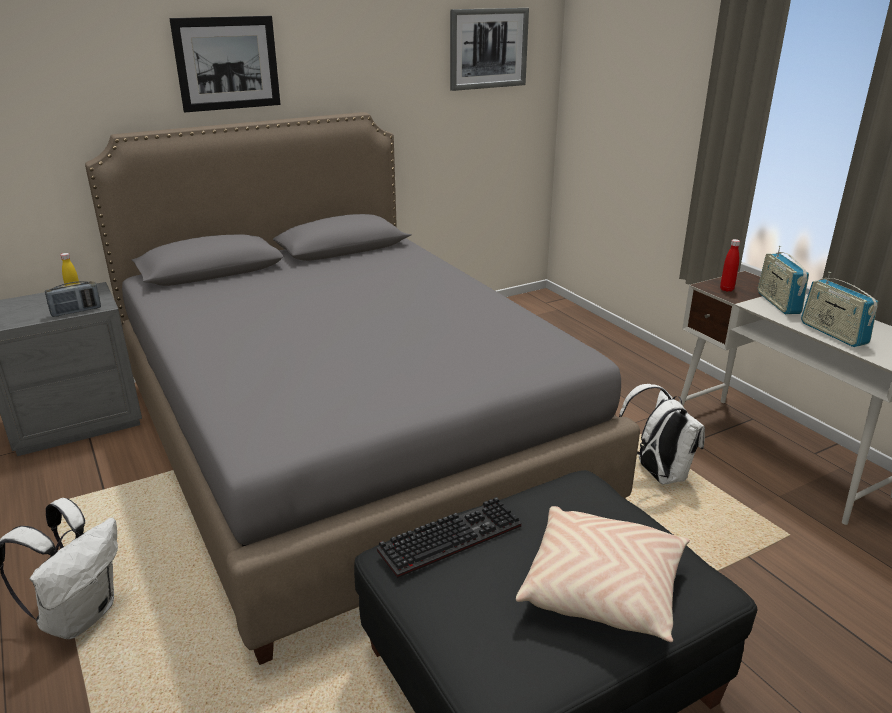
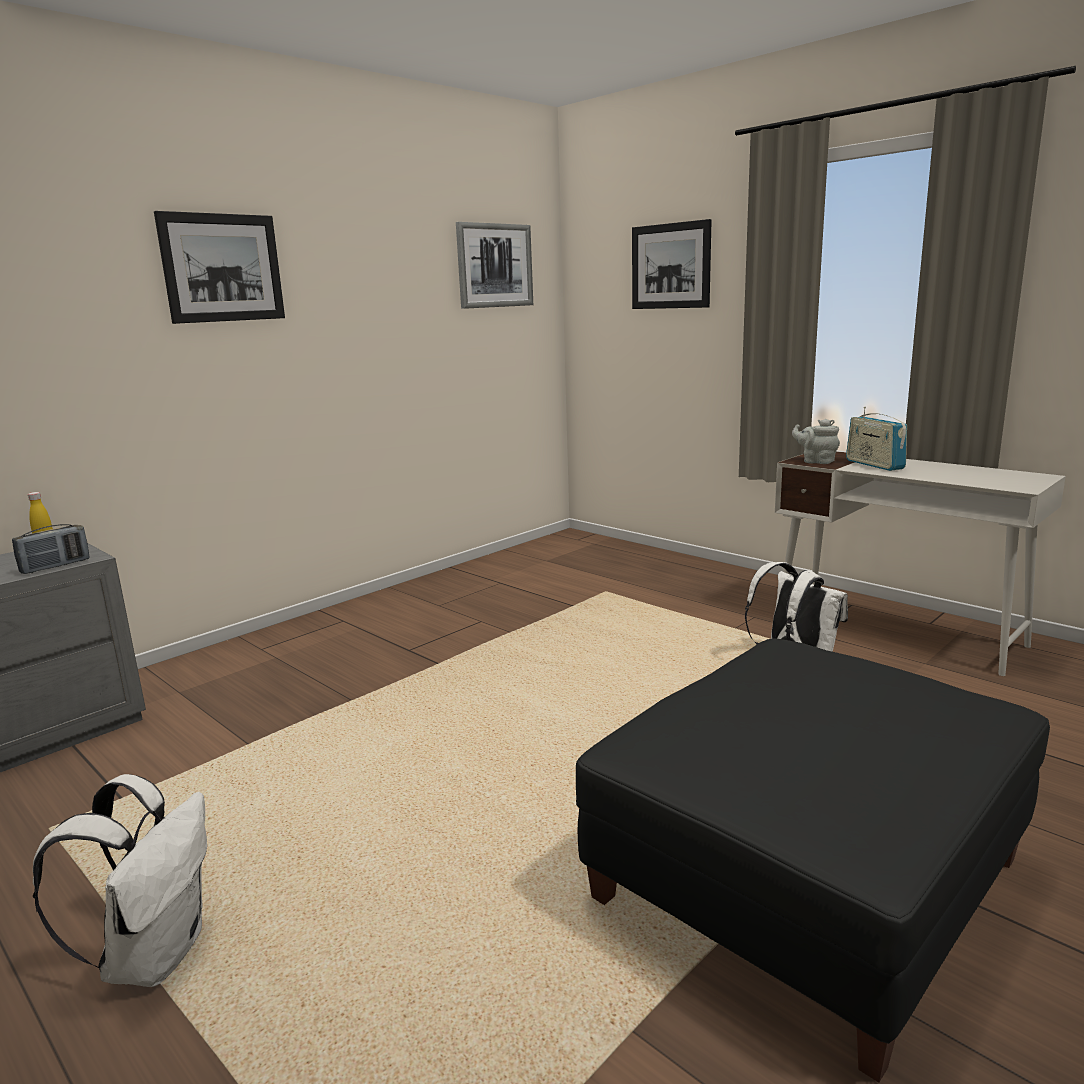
camera: 15 degrees left, 10 degrees down
grey bed [85,112,640,665] -> none
keyboard [377,497,521,578] -> none
beige pillow [516,506,690,642] -> none
red bottle [720,239,740,292] -> grey teapot [792,419,840,464]
radio [801,272,878,347] -> none
none -> picture [632,219,712,309]

